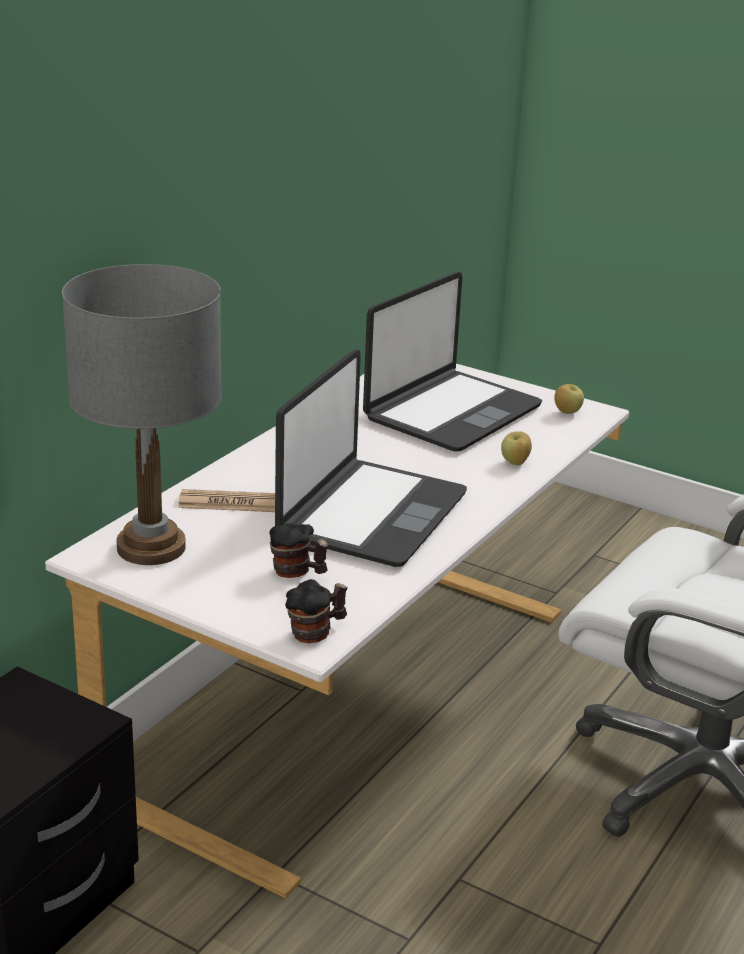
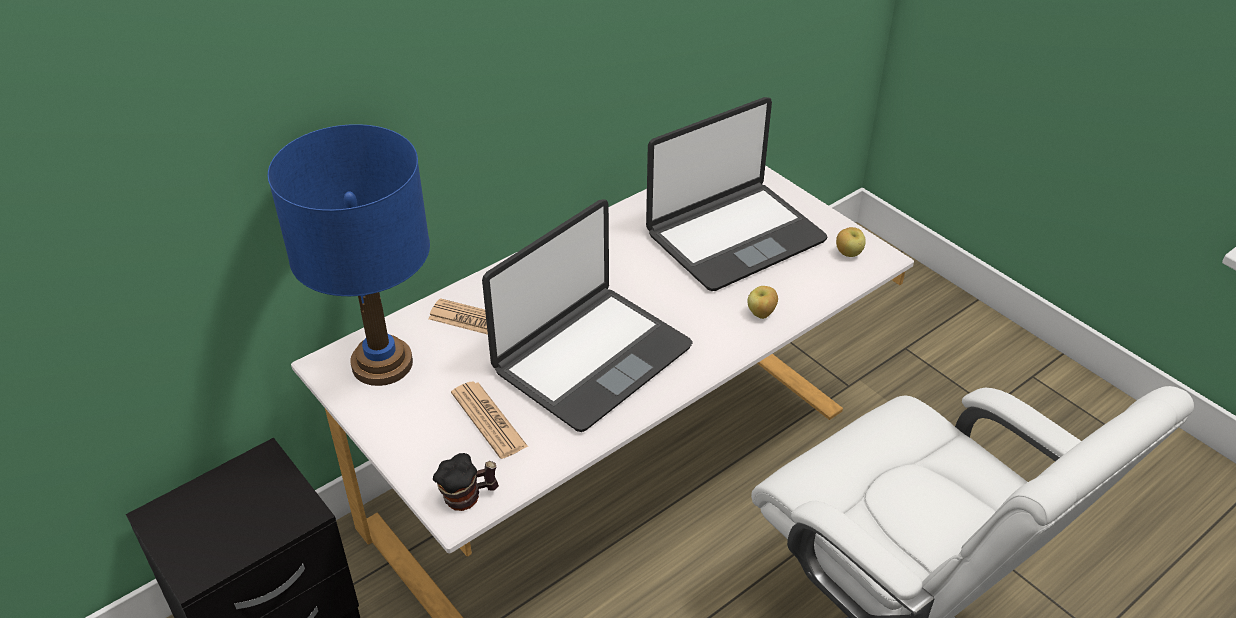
camera: 20 degrees right, 15 degrees up
grey table lamp [62,264,222,565] -> blue table lamp [268,124,430,386]
mug [269,523,329,578] -> newspaper [451,381,528,459]

